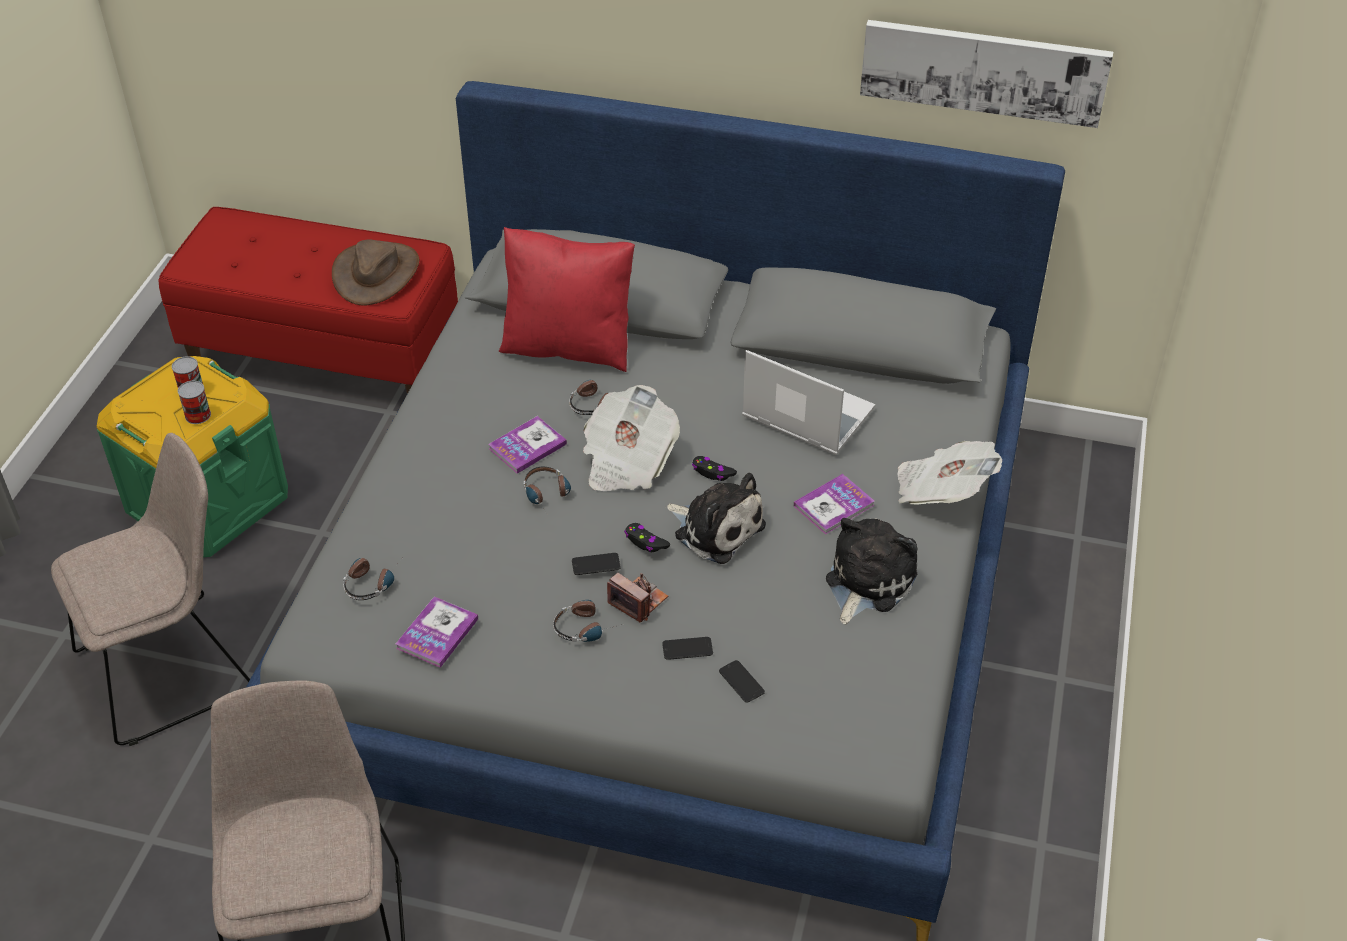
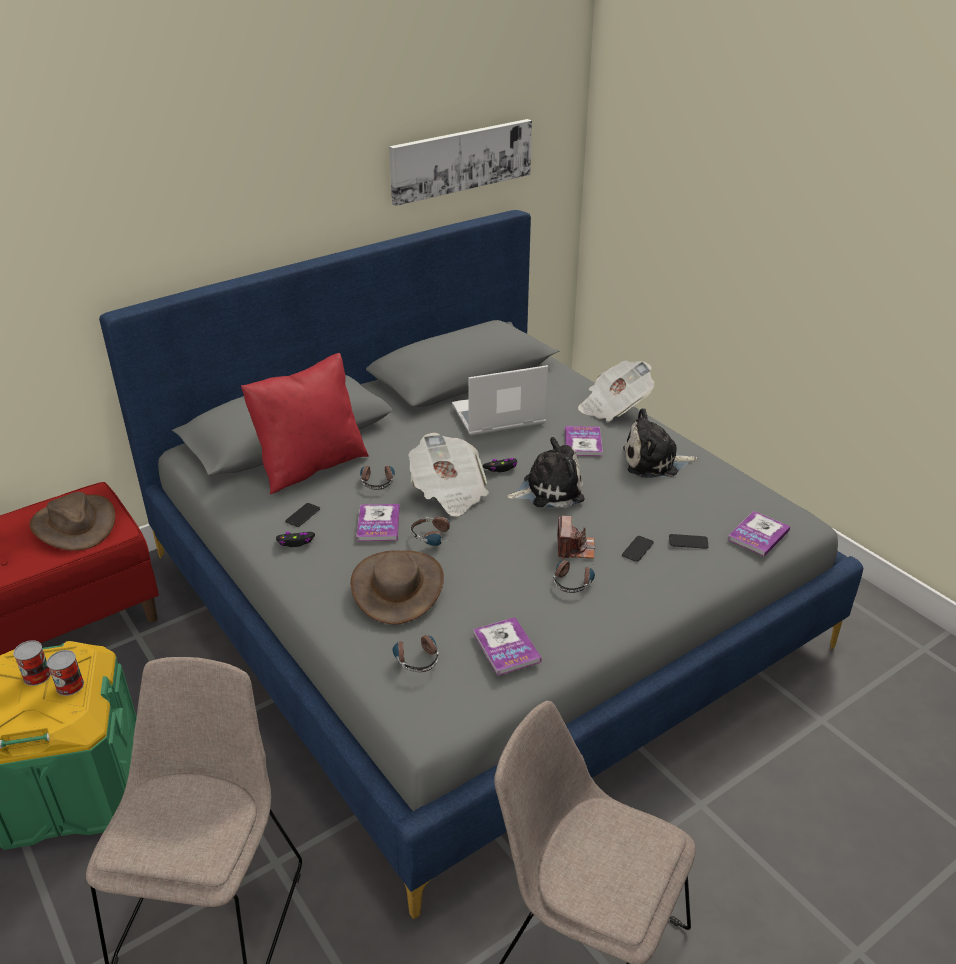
camera: 50 degrees left, 10 degrees down
phone [572,553,621,575] -> phone moved to [285,503,320,527]
camera [607,573,668,622] -> camera turned 105 degrees clockwise [557,516,595,559]
black game controller [624,523,670,552] -> black game controller moved to [276,532,315,547]
plush toy [826,518,917,625] -> plush toy turned 75 degrees counterclockwise [623,408,698,478]
none -> brown hat [351,550,444,625]
none -> book [728,511,790,557]

